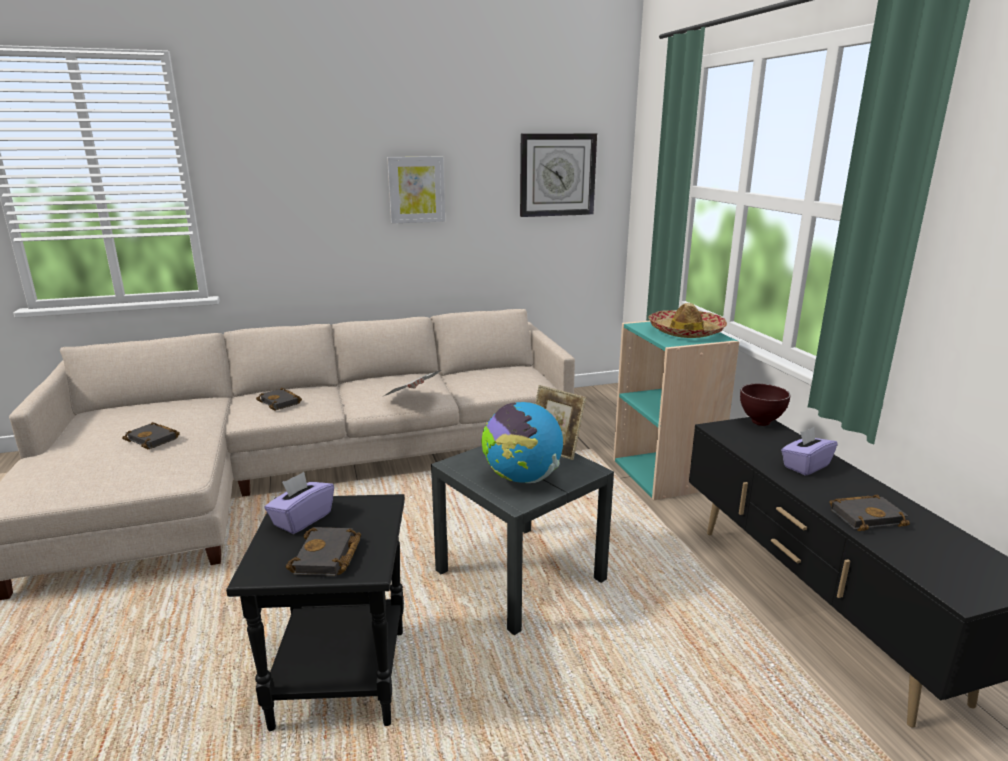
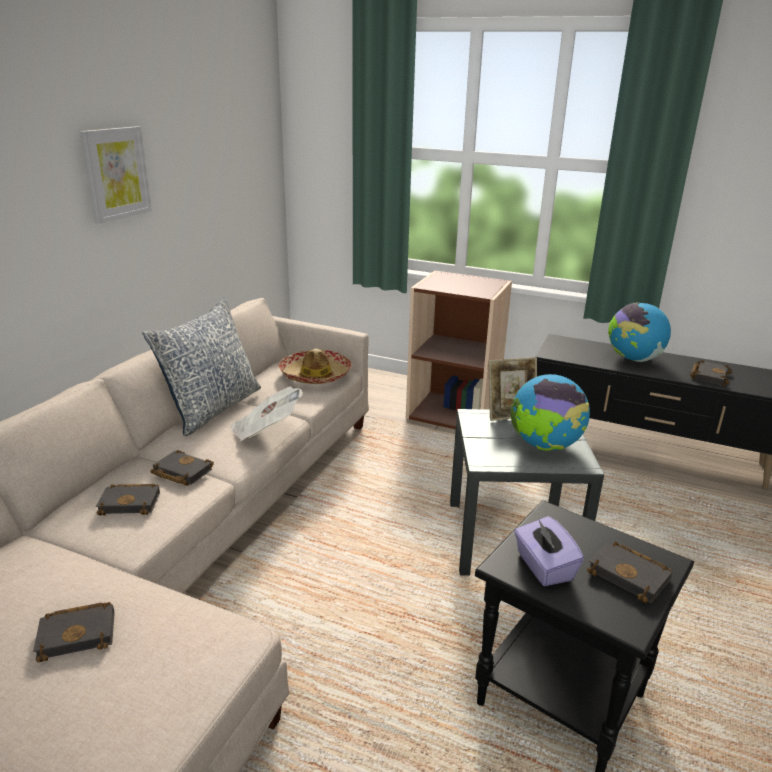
camera: 50 degrees left, 5 degrees up
wall clock [520,133,597,217] -> none
turquoise bookcase [613,321,739,500] -> brown bookcase [406,271,512,429]
hat [649,303,727,338] -> hat moved to [279,349,352,384]
brown bowl [740,384,791,426] -> none
purple tissue box [781,427,838,476] -> globe [608,302,671,362]
none -> pillow [142,297,261,436]
none -> black book [150,450,214,486]

